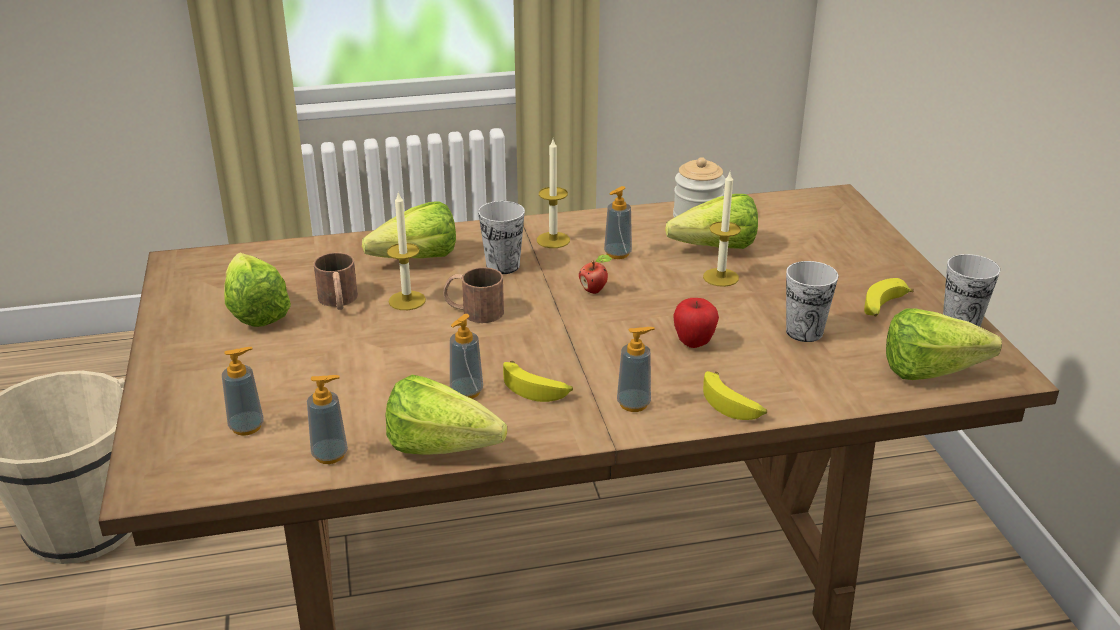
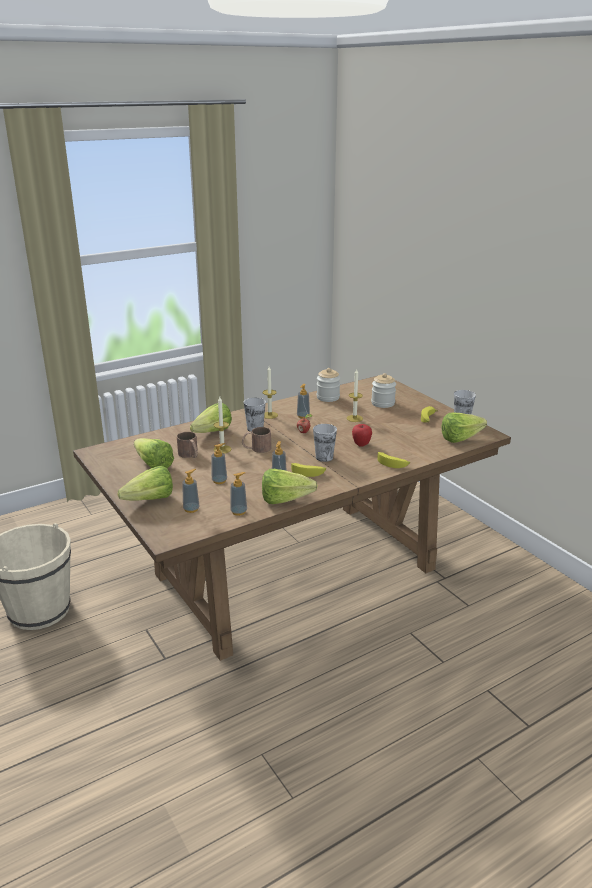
camera: 20 degrees left, 5 degrees down
soap dispenser [617,327,655,412] -> soap dispenser moved to [212,443,227,484]
lettuce [665,194,758,249] -> lettuce moved to [118,466,173,501]
cup [786,261,838,342] -> cup moved to [313,424,337,462]
none -> jar [371,373,396,408]

